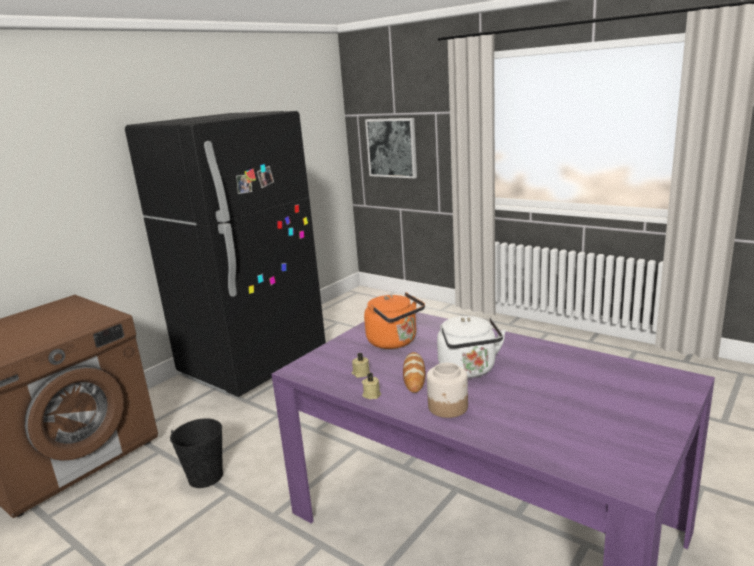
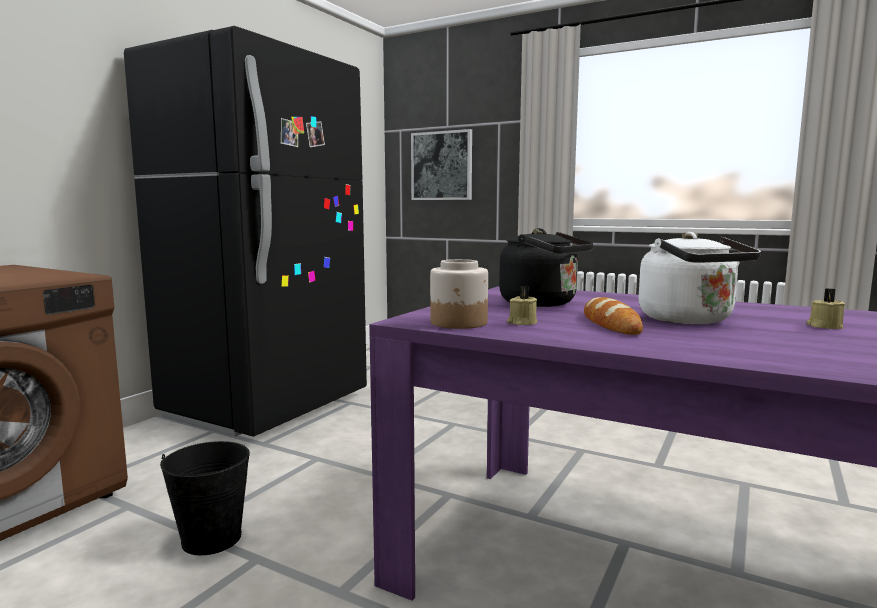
camera: 10 degrees left, 10 degrees down
beige candle [362,373,381,399] -> beige candle moved to [807,288,845,329]
orange kettle [364,292,425,349] -> black kettle [499,228,593,307]
jar [427,363,468,418] -> jar moved to [430,259,488,329]

